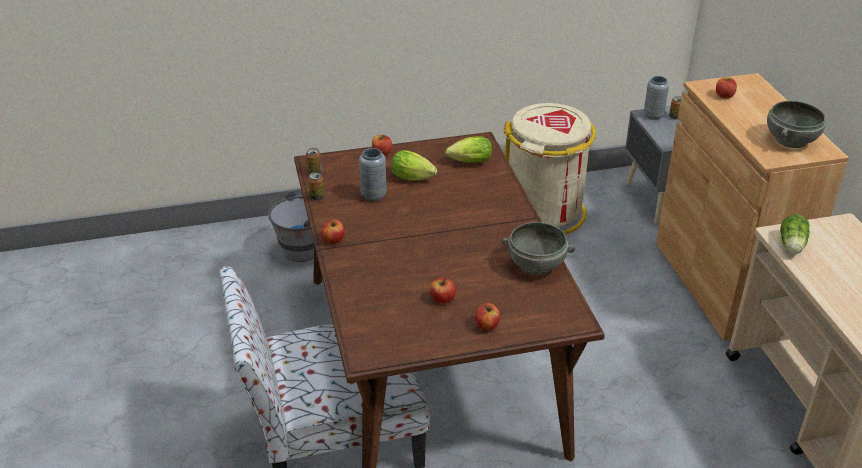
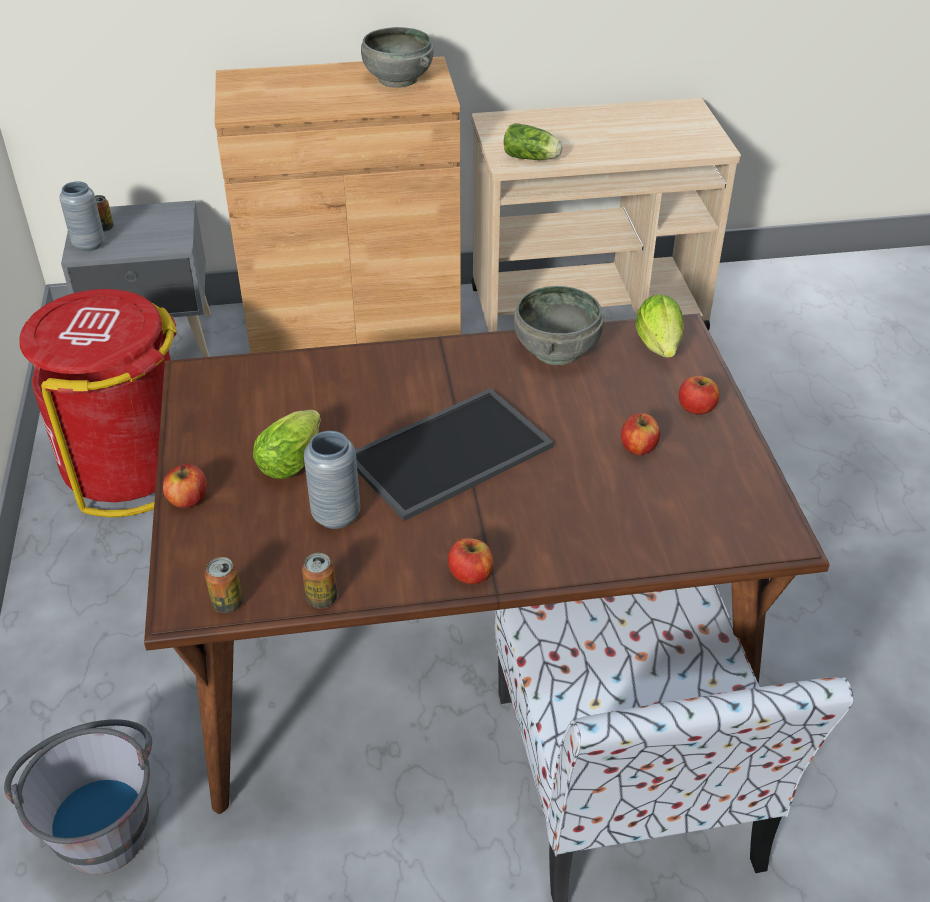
camera: 85 degrees left, 5 degrees up
lettuce [445,136,492,163] -> lettuce moved to [635,294,684,358]
beige trash can [504,103,596,234] -> red trash can [19,289,177,517]
apple [716,77,737,99] -> none
none -> tray [356,388,554,521]

